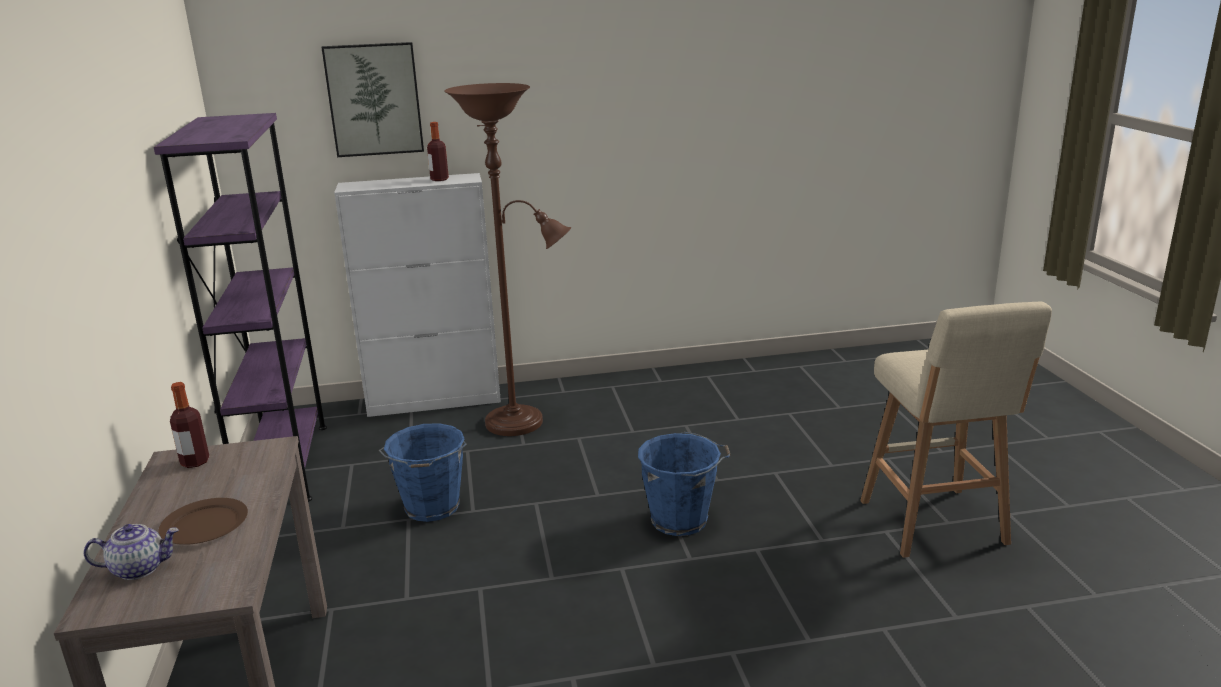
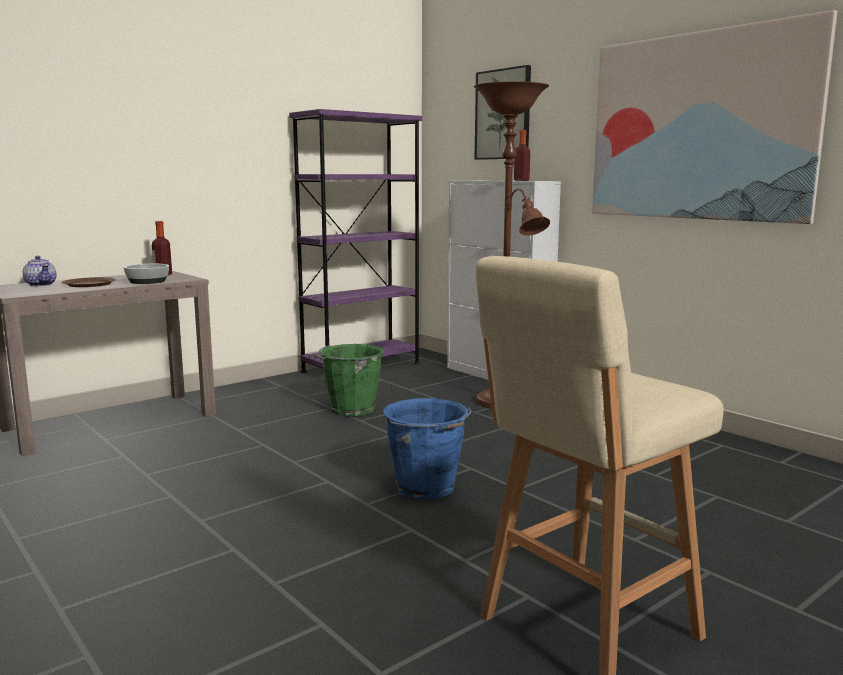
camera: 60 degrees right, 10 degrees down
blue bucket [379,423,466,522] -> green bucket [314,344,384,416]
none -> bowl [124,264,169,284]
none -> picture [592,10,837,224]

